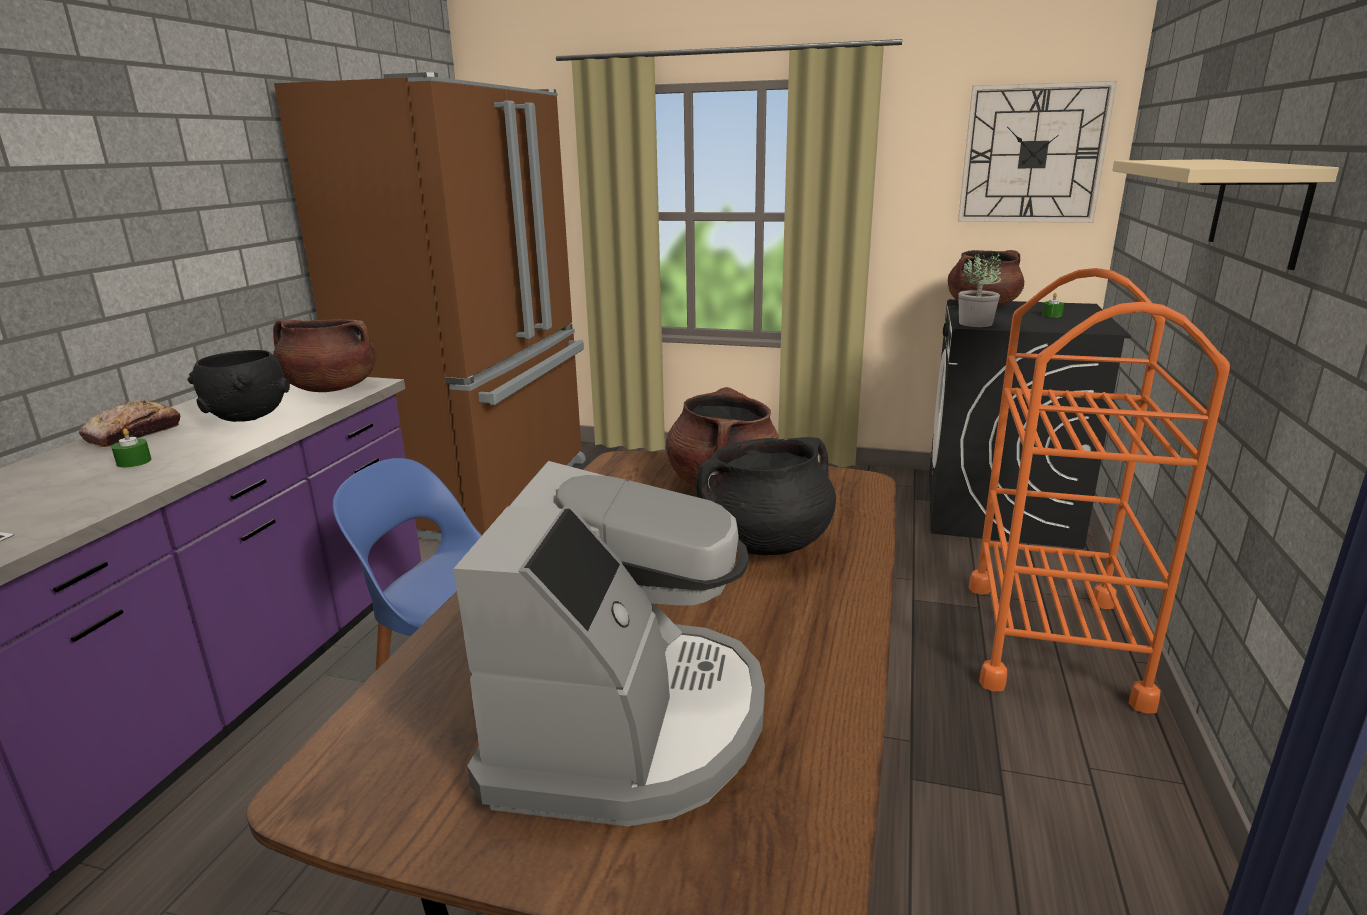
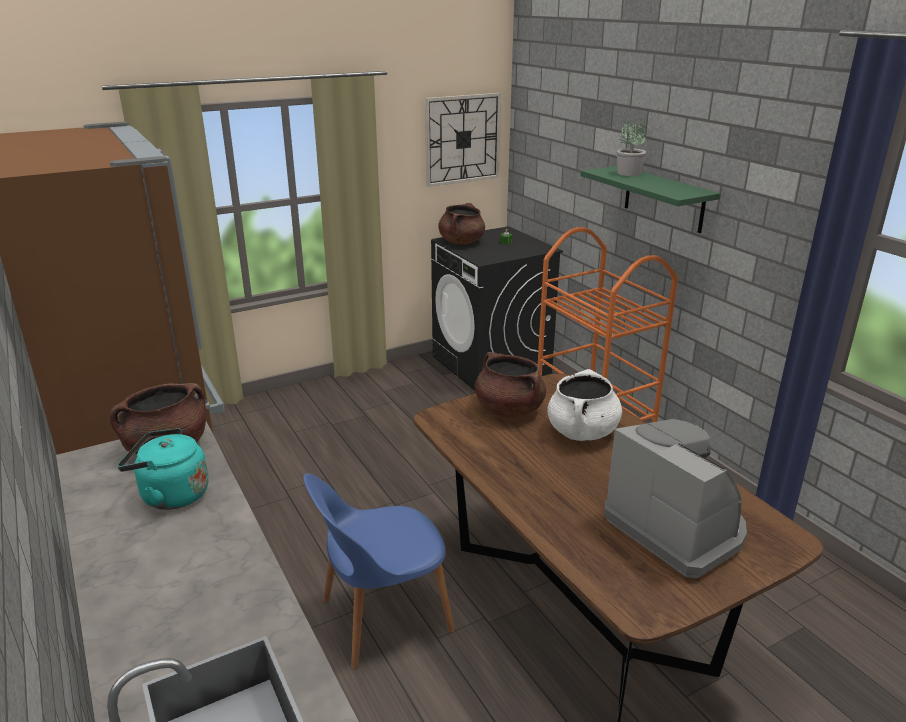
camera: 45 degrees left, 5 degrees up
bread [79,400,180,447] -> none
green candle [111,428,151,468] -> none
black bowl [188,350,290,422] -> turquoise kettle [118,428,209,510]
black cooking pot [696,437,836,555] -> white cooking pot [547,369,622,441]
potted plant [958,253,1001,327] -> potted plant moved to [617,120,646,176]
beige shelf [1112,159,1339,270] -> green shelf [581,166,721,233]

